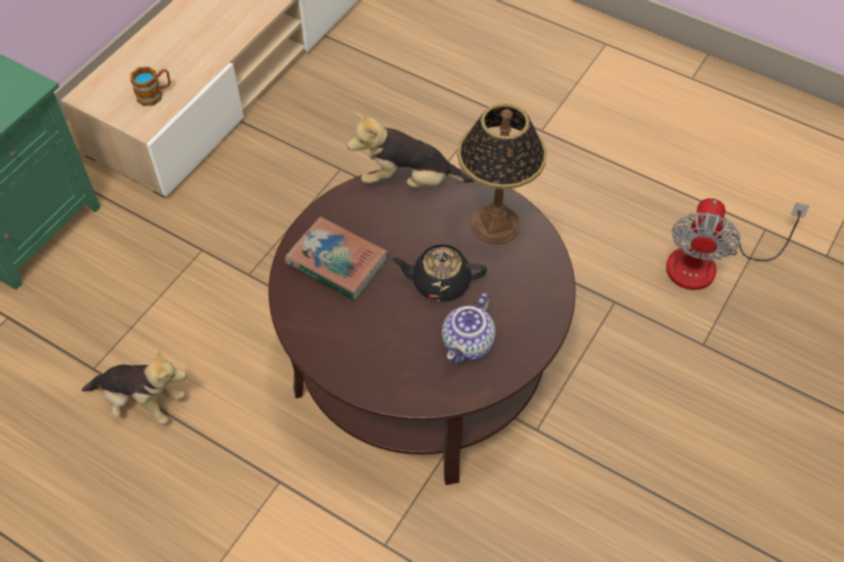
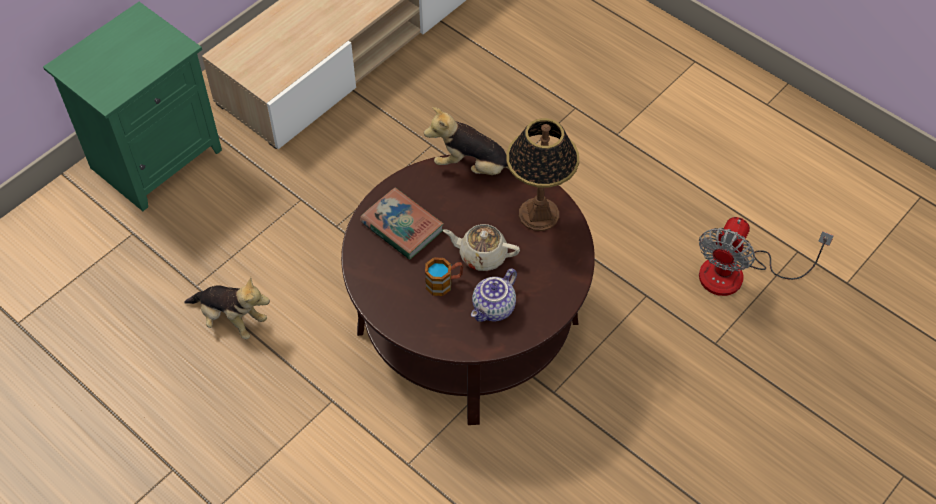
camera: 10 degrees right, 0 degrees up
mug [130,67,171,106] -> mug moved to [425,257,463,296]
black teapot [391,244,487,302] -> beige teapot [443,224,520,271]

